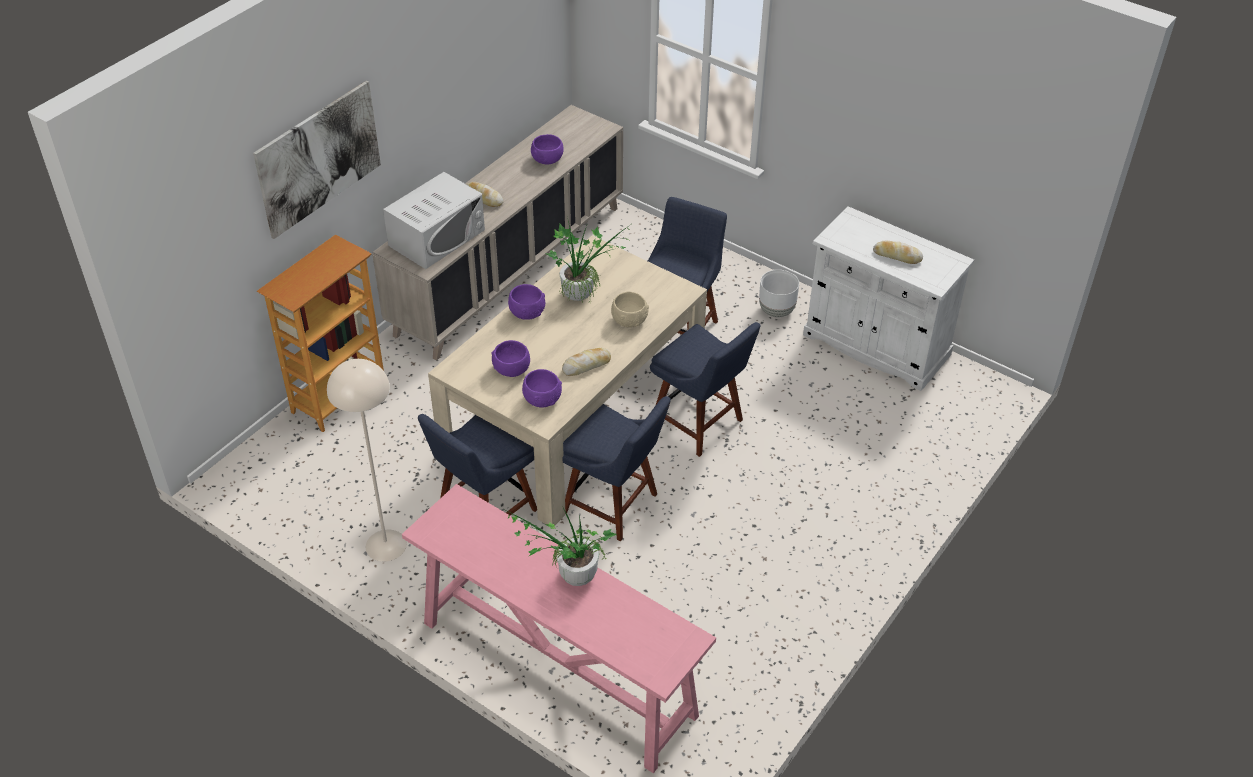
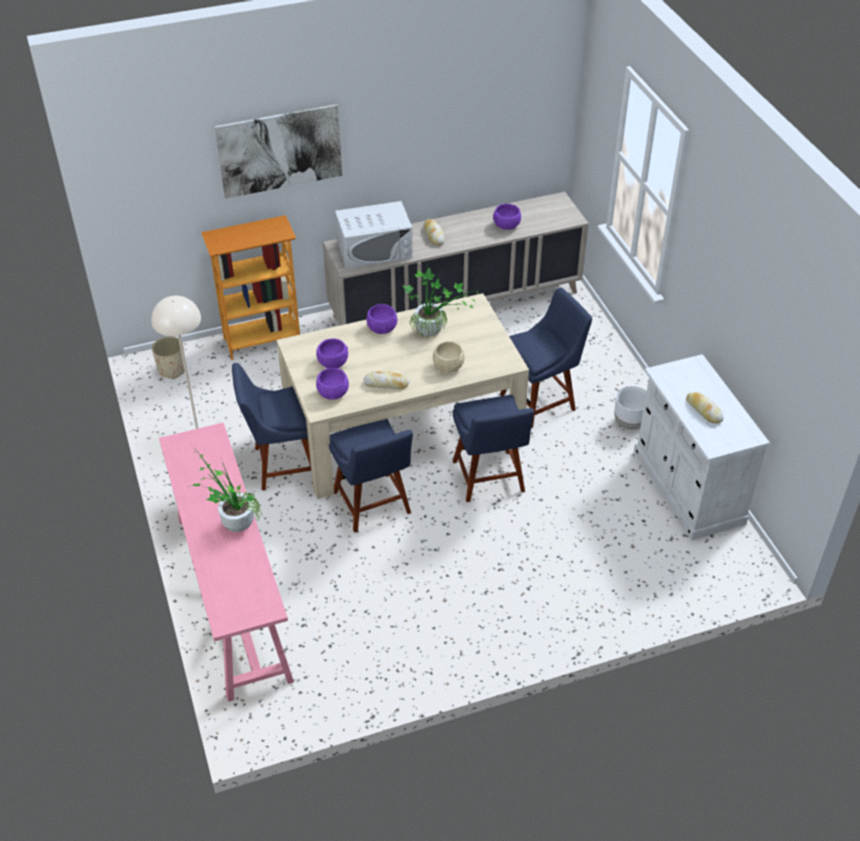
camera: 35 degrees right, 0 degrees up
none -> beige planter [152,337,185,379]

